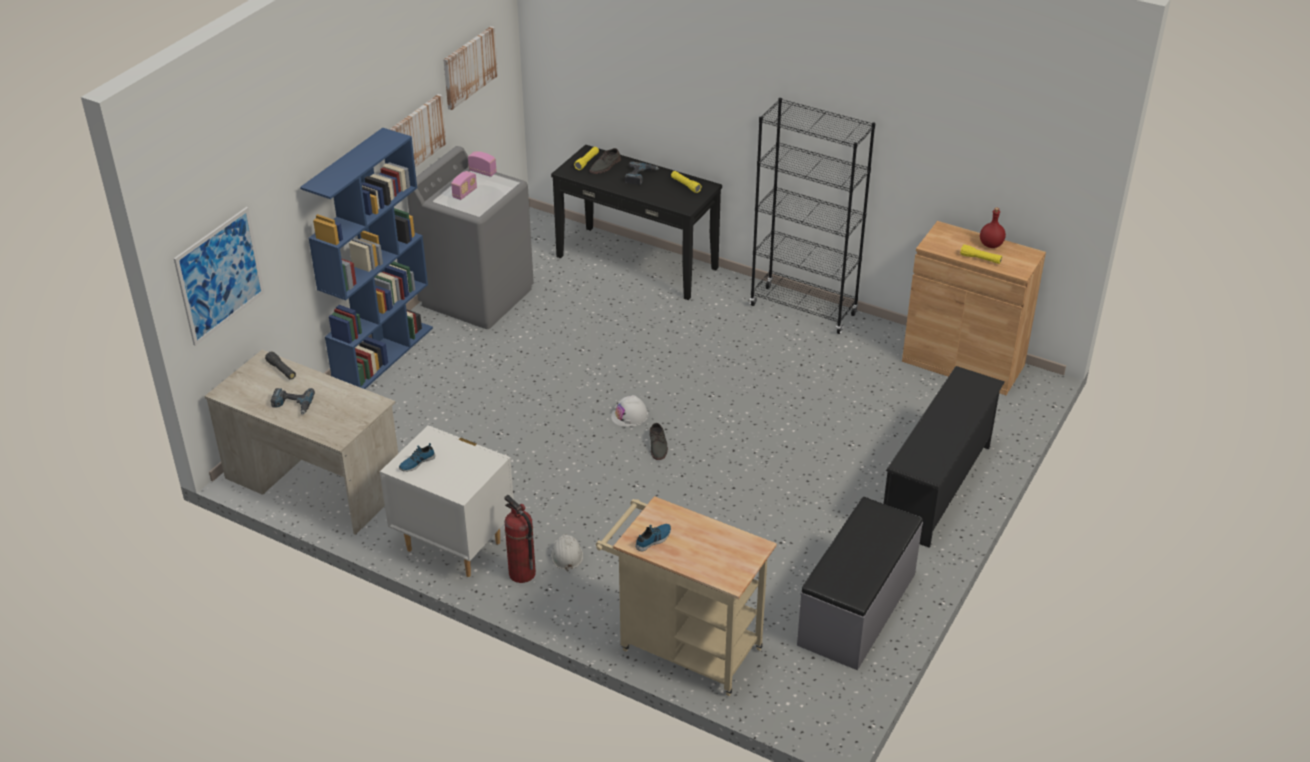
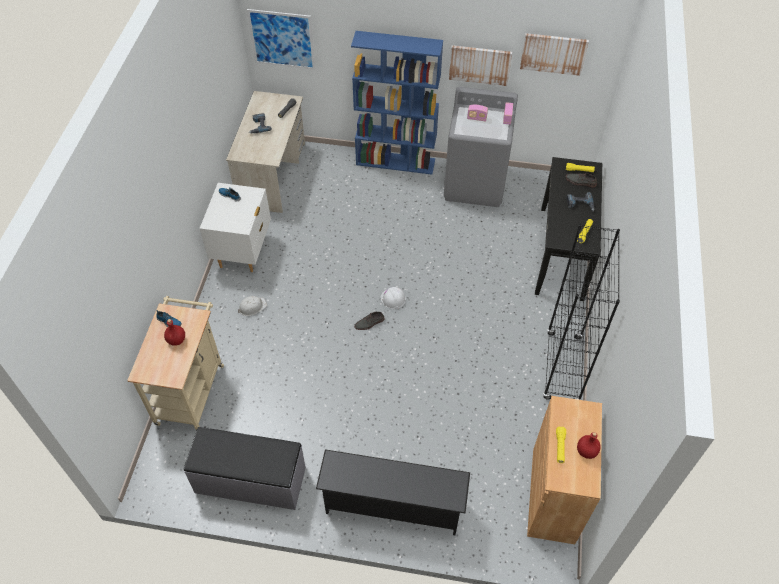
camera: 70 degrees right, 15 degrees up
fire extinguisher [504,495,536,583] -> none
none -> red bottle [164,319,185,346]

